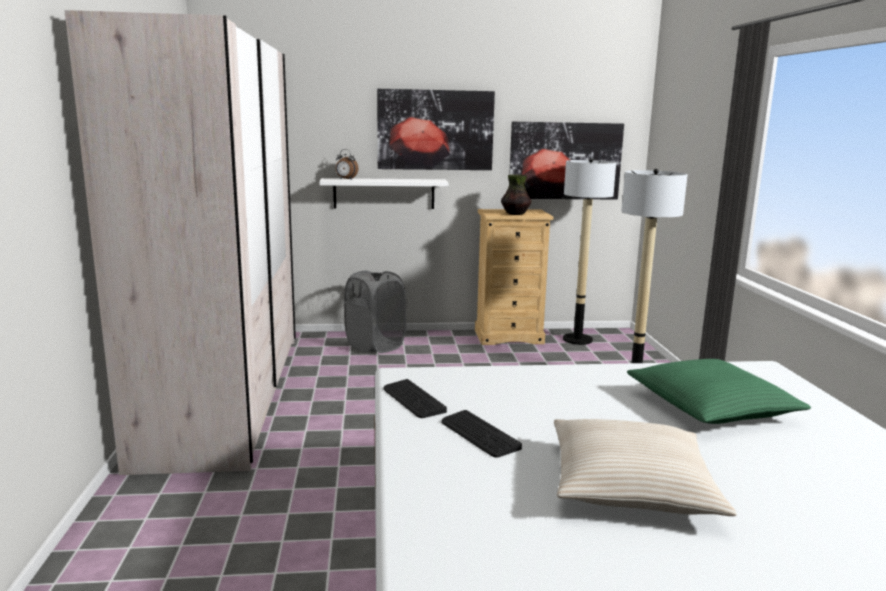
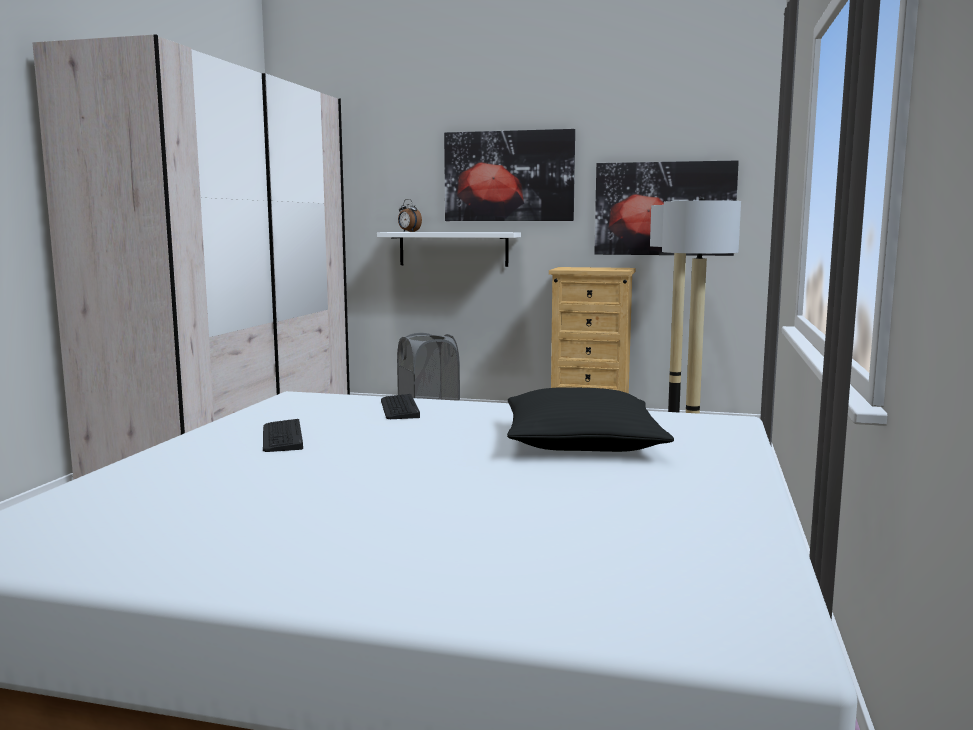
camera: 20 degrees right, 5 degrees down
keyboard [383,379,447,418] -> keyboard moved to [381,394,420,419]
vase [501,175,532,215] -> none
beige pillow [554,419,737,516] -> none
green pillow [627,359,811,424] -> black pillow [507,387,674,452]

